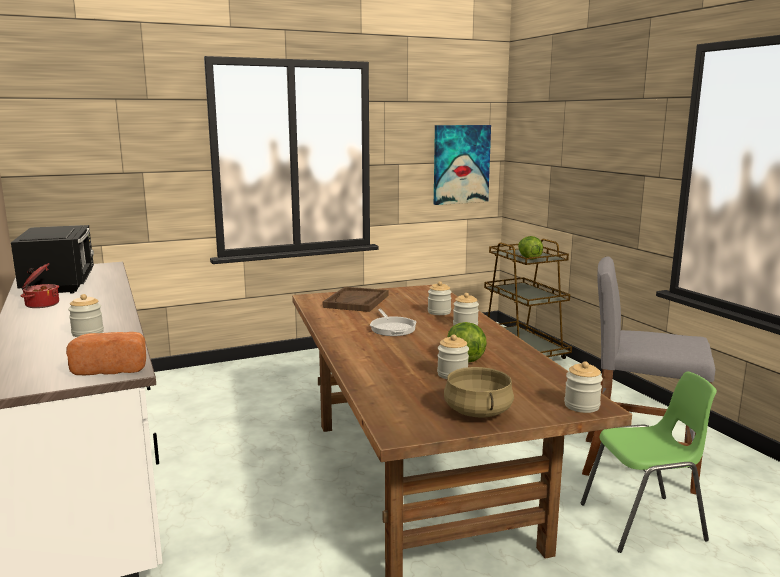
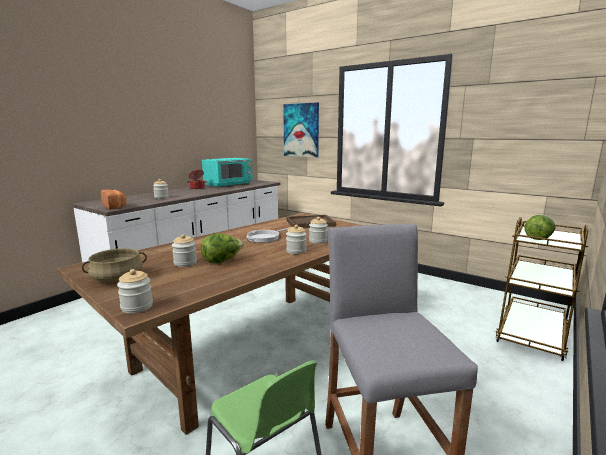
camera: 60 degrees right, 0 degrees up
black microwave [11,225,94,294] -> turquoise microwave [202,158,253,187]
picture [434,125,491,205] -> picture moved to [283,102,319,158]

